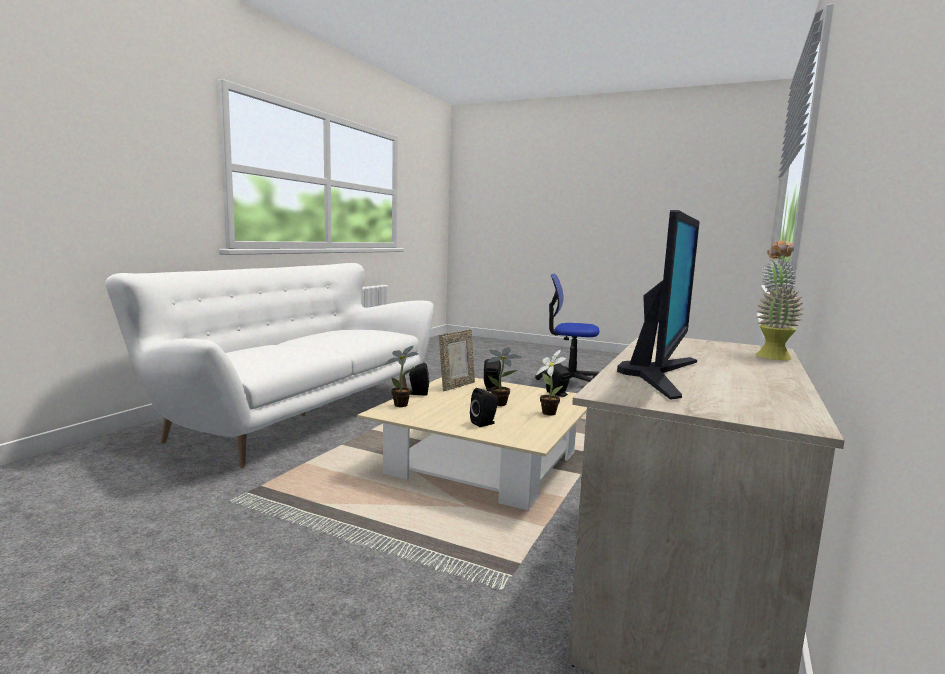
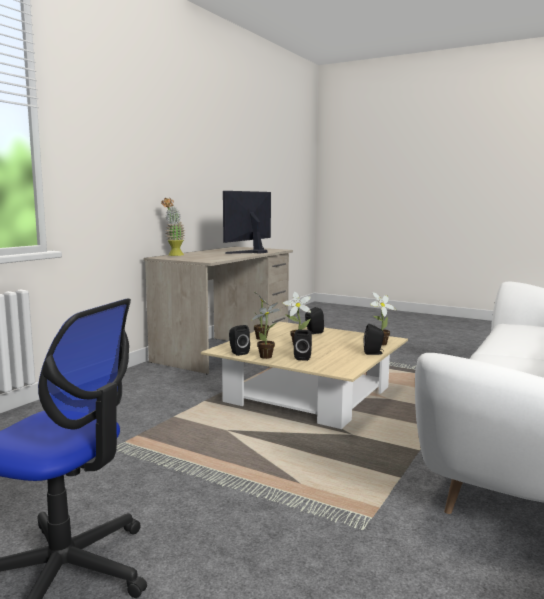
camera: 175 degrees left, 0 degrees up
picture frame [439,329,475,391] -> none
none -> potted plant [251,302,280,359]

